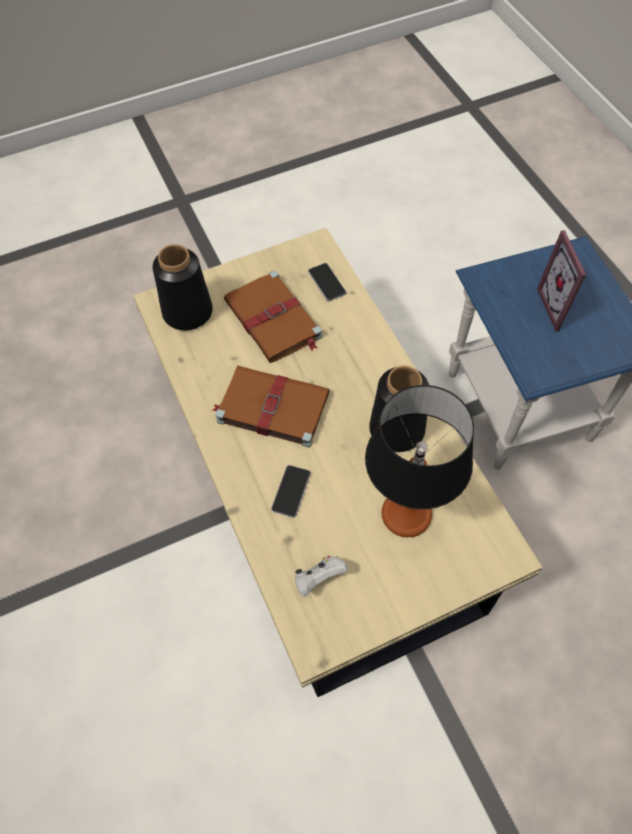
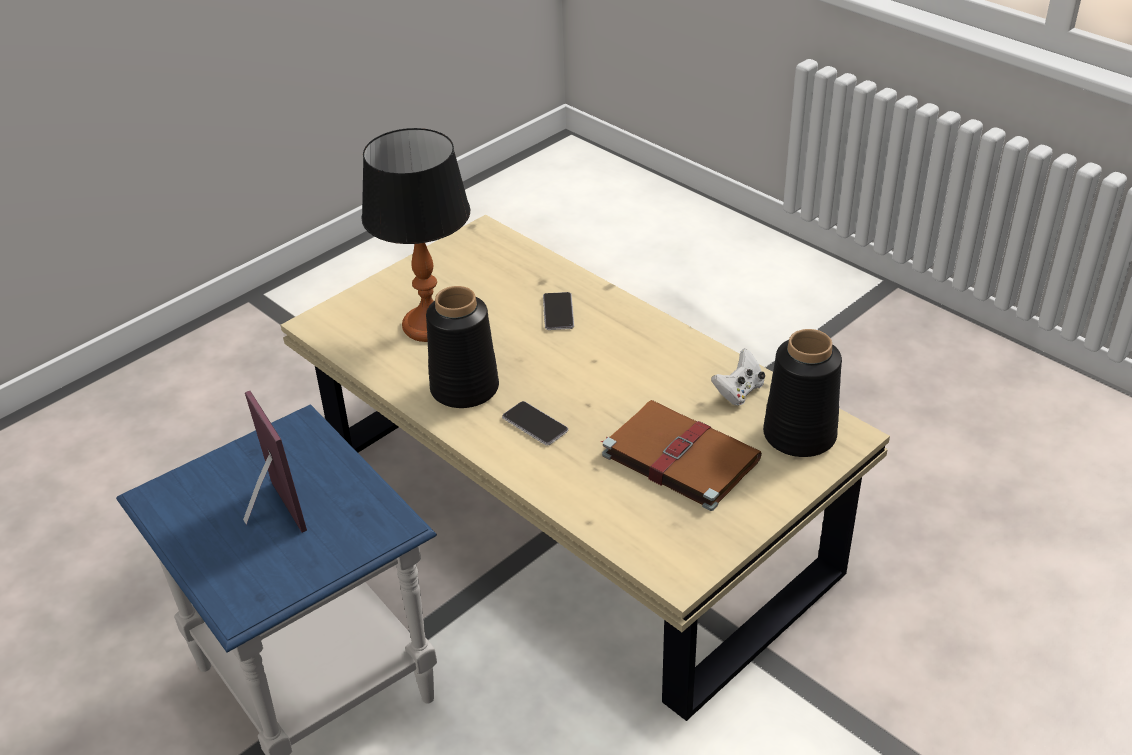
camera: 160 degrees right, 20 degrees down
brown book [212,366,330,447] -> none
white game controller [295,555,348,596] -> white game controller moved to [711,348,765,406]
phone [308,263,346,301] -> phone moved to [502,401,568,446]

